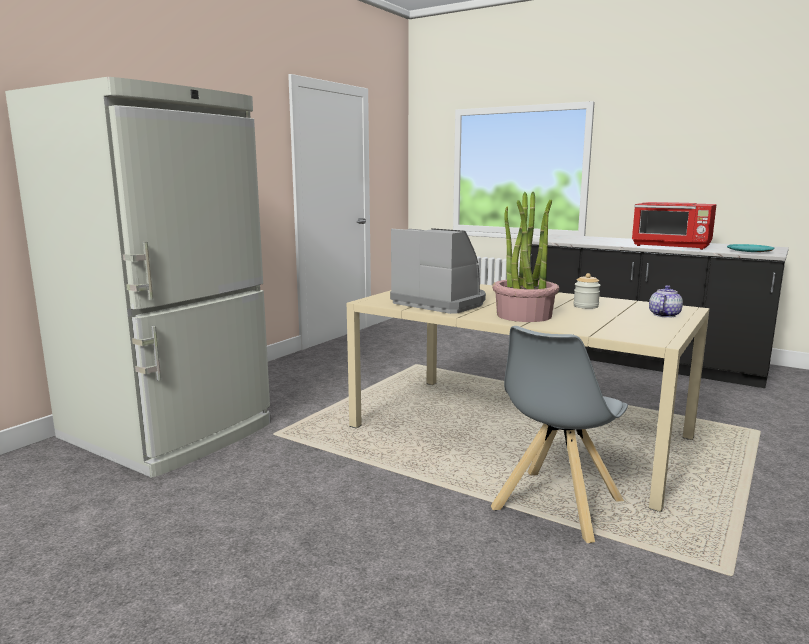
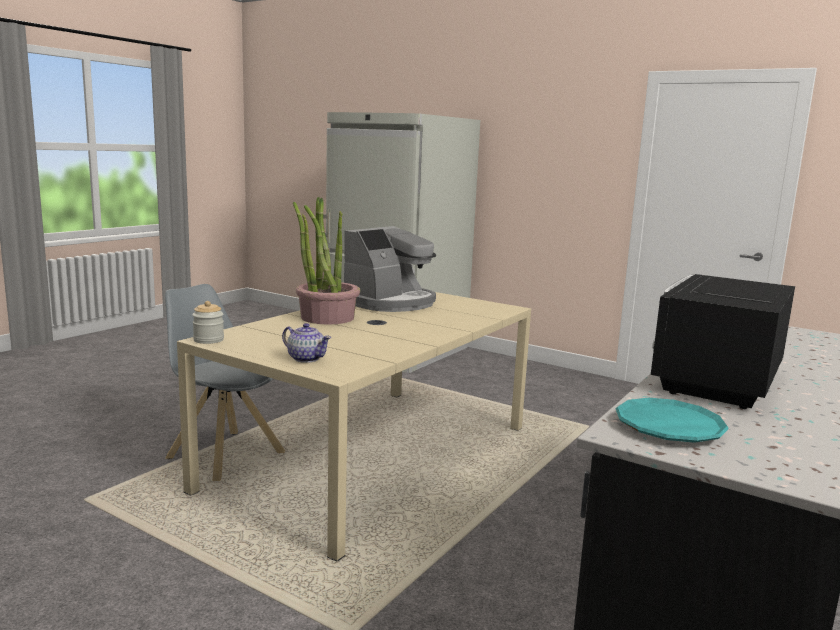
camera: 90 degrees right, 0 degrees up
jar [573,273,601,309] -> jar moved to [192,301,224,344]
red microwave [632,202,717,250] -> black microwave [651,274,795,409]

